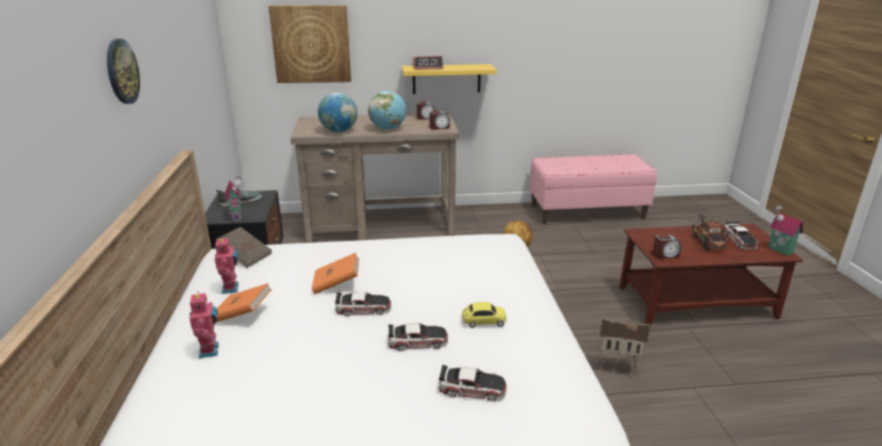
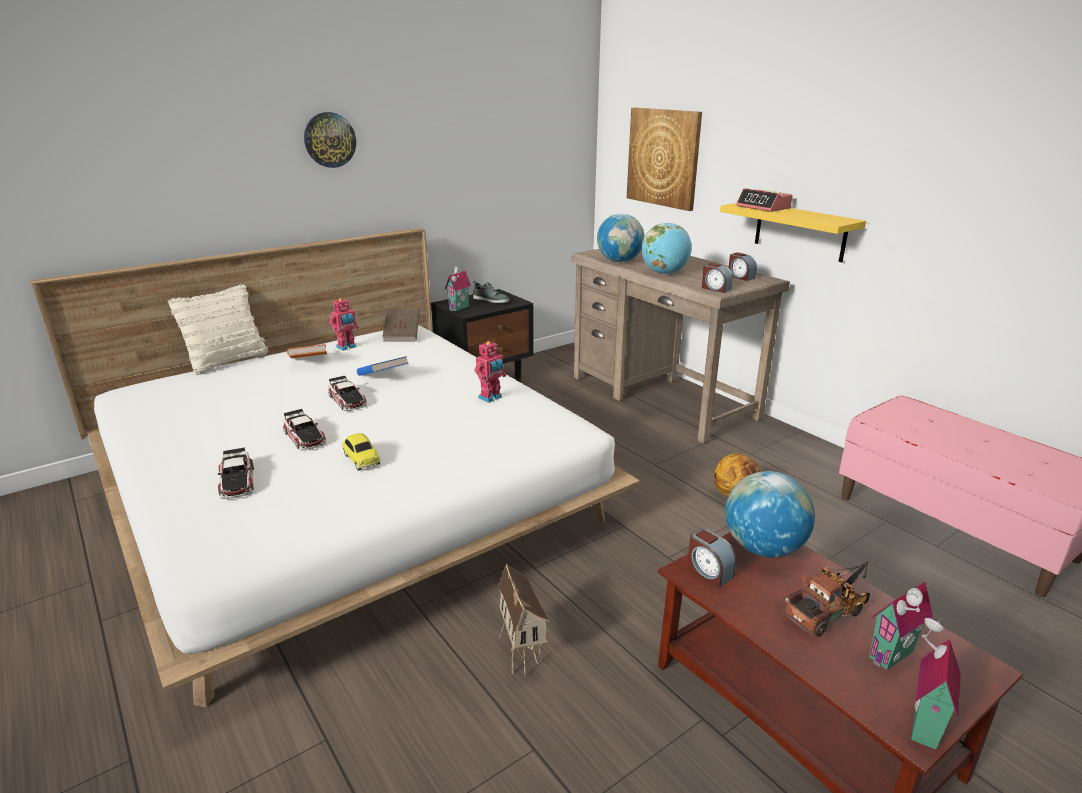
camera: 60 degrees right, 0 degrees up
toy robot [189,291,219,359] -> toy robot moved to [474,341,506,403]
orange book [311,253,359,294] -> blue book [357,356,409,376]
toy car [724,221,758,249] -> toy house [869,582,933,670]
none -> beige pillow [167,284,268,375]
none -> globe [725,471,815,558]

